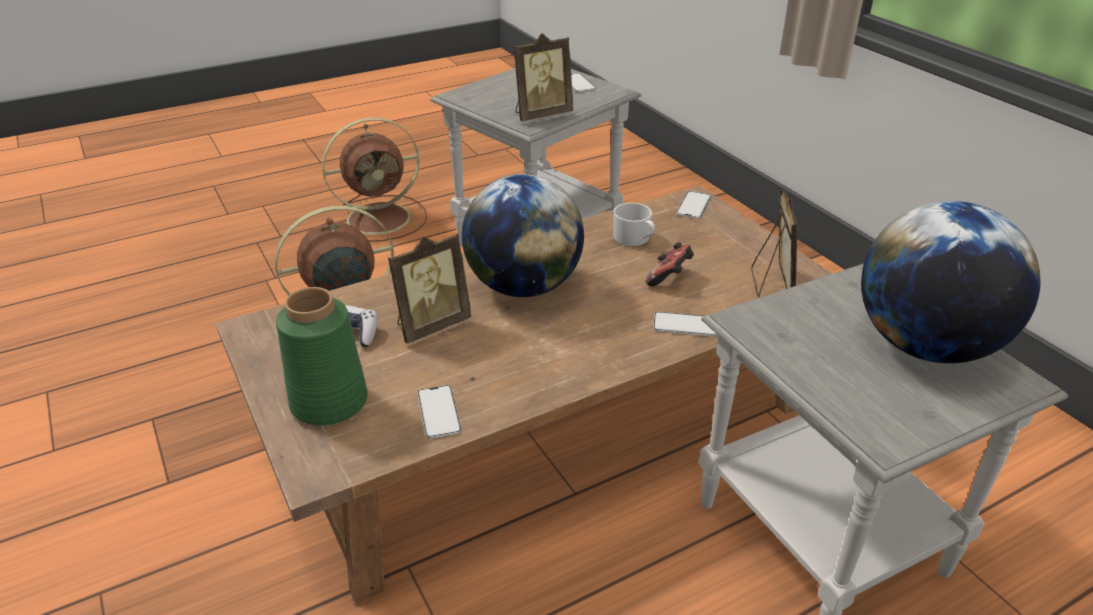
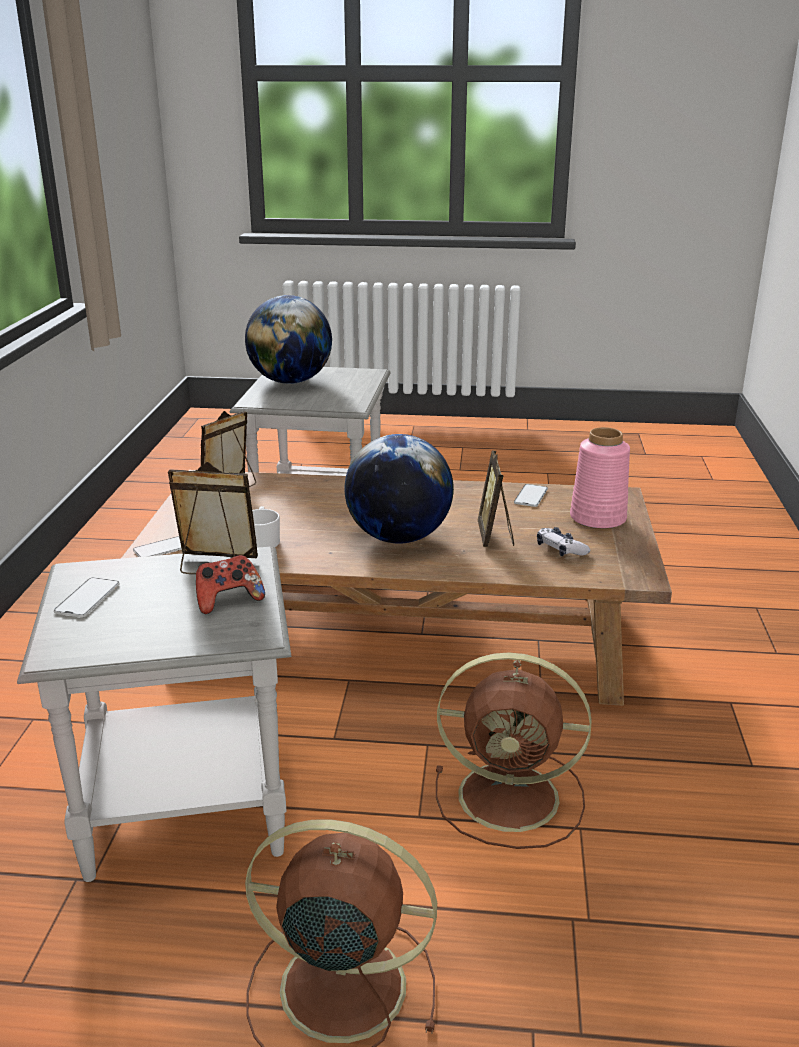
camera: 145 degrees left, 10 degrees down
green vase [276,287,368,425] -> pink vase [570,427,630,529]
picture frame [388,233,471,344] -> picture frame turned 90 degrees counterclockwise [478,451,514,547]
game controller [646,242,694,286] -> game controller moved to [196,555,265,614]
phone [653,312,717,337] -> none

